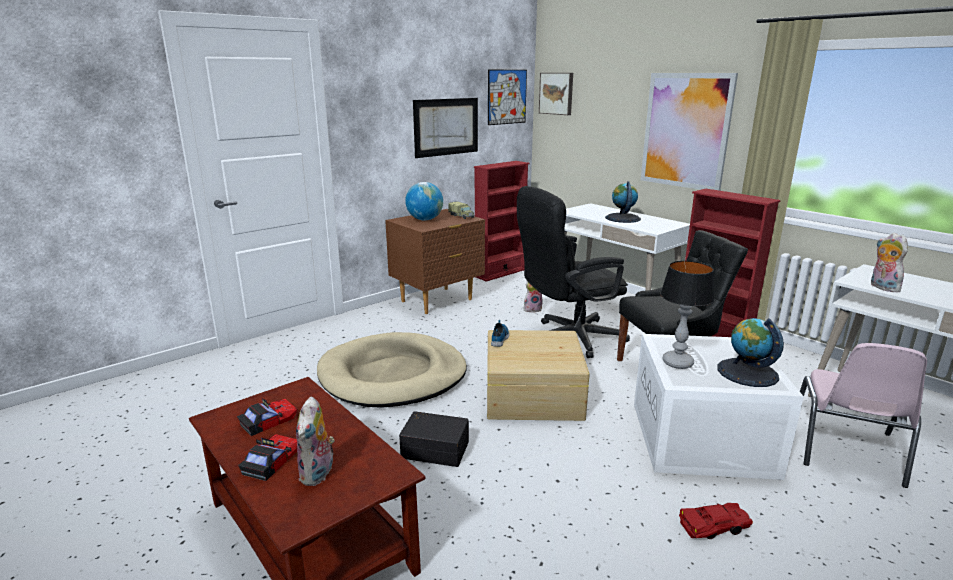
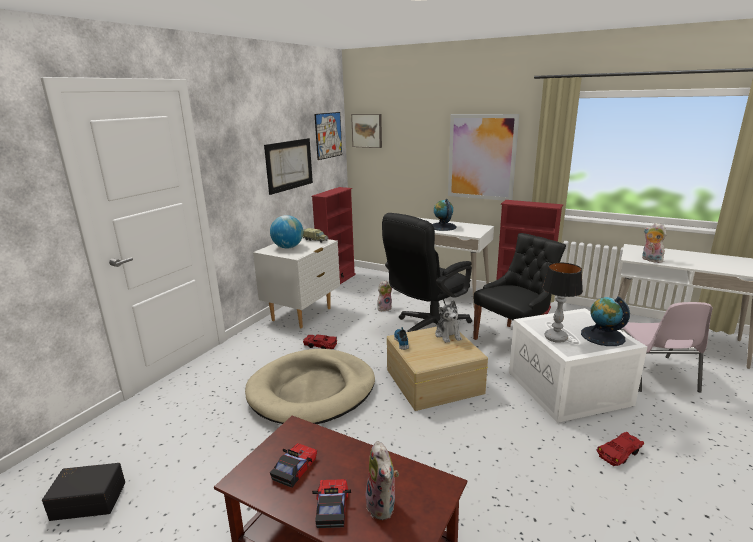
camera: 20 degrees left, 0 degrees up
brown nightstand [385,209,485,314] -> white nightstand [253,238,340,328]
black storage box [399,411,469,467] -> black storage box moved to [42,463,125,521]
none -> red toy car [303,334,337,349]
none -> plush toy [435,300,462,343]

